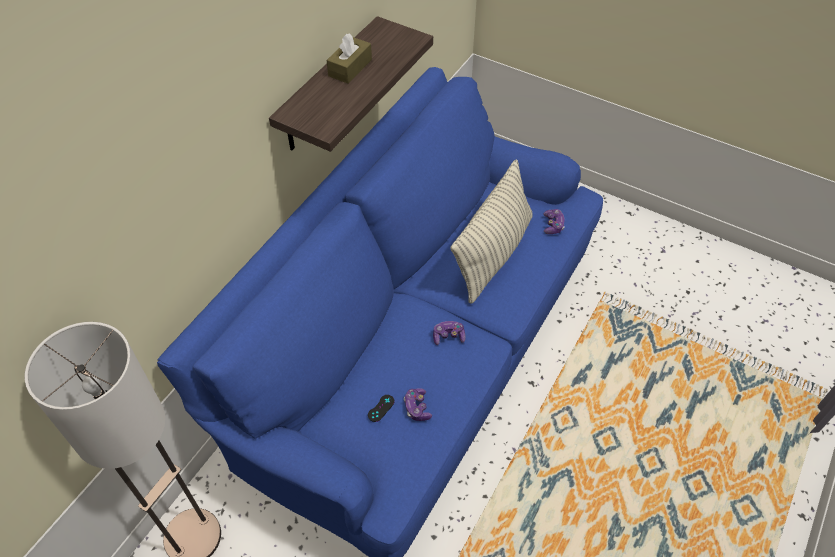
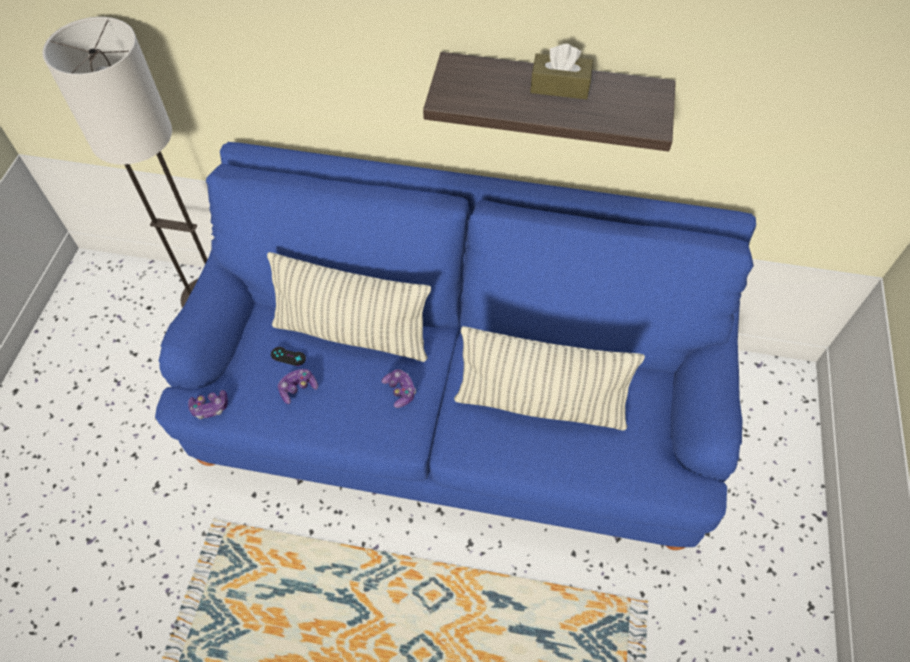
camera: 70 degrees right, 5 degrees up
game controller [543,209,565,234] -> game controller moved to [188,390,228,419]
none -> pillow [267,252,431,362]

